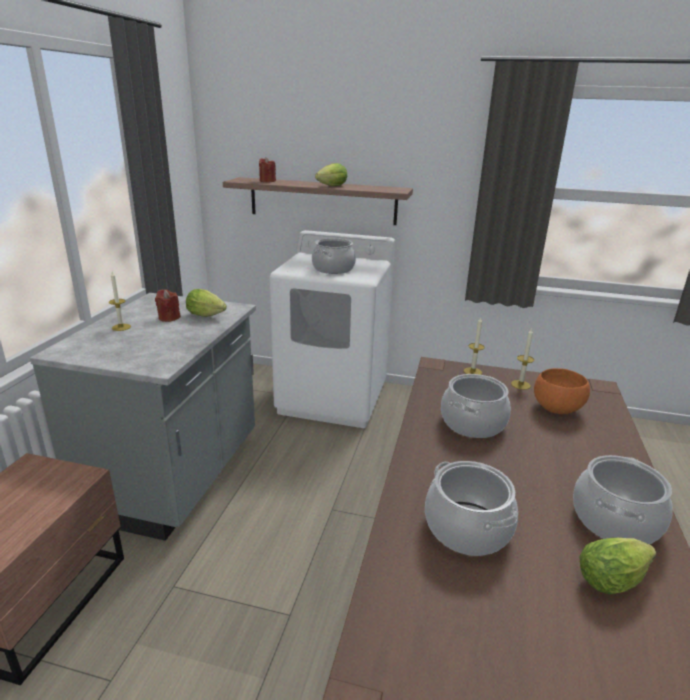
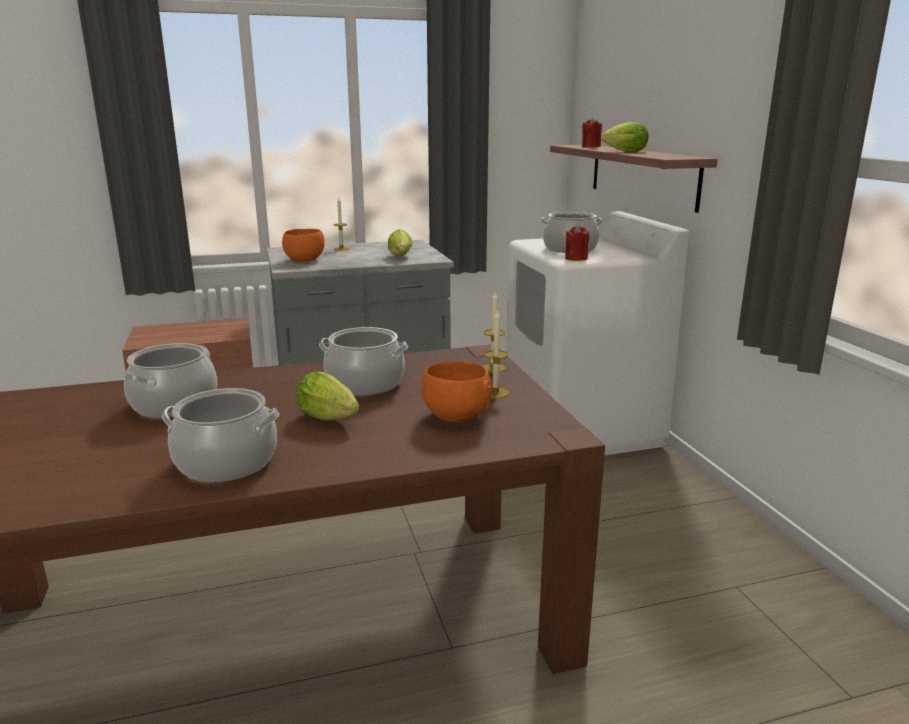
camera: 60 degrees right, 5 degrees down
red candle [155,289,181,322] -> red candle moved to [565,225,589,261]
lettuce [579,538,656,595] -> lettuce moved to [297,372,359,421]
none -> orange bowl [282,229,325,262]

